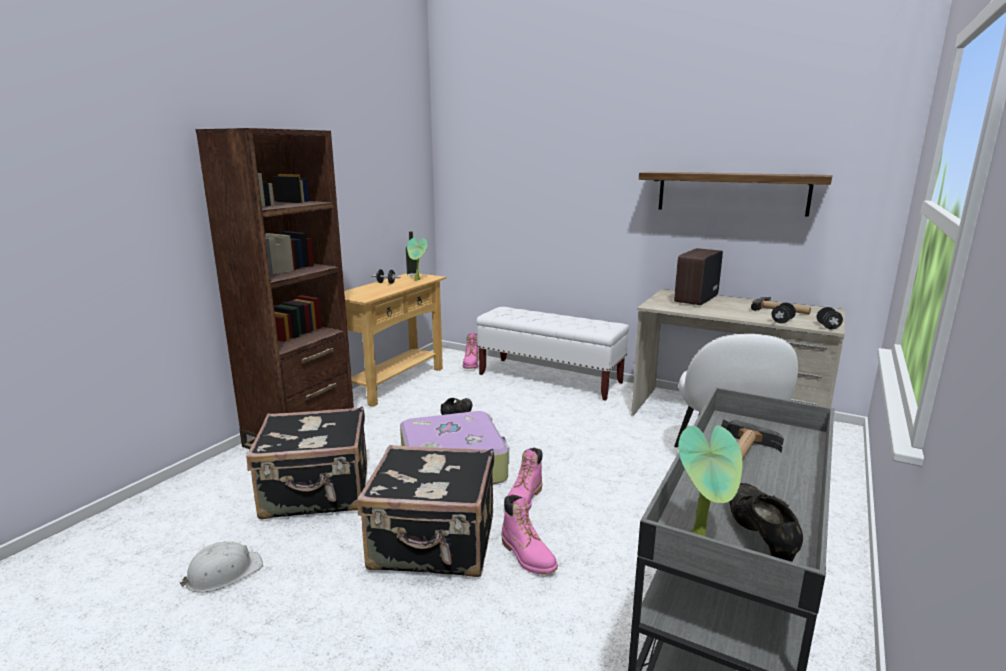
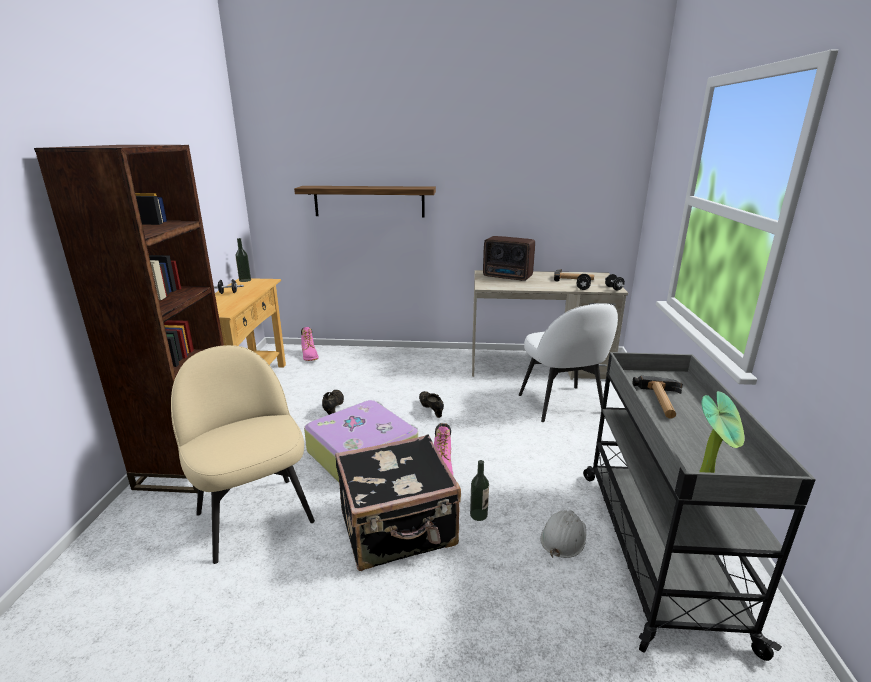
camera: 25 degrees left, 5 degrees up
white hard hat [179,541,263,593] -> white hard hat moved to [540,510,586,558]
black suitcase [246,407,367,519] -> beige chair [171,345,315,564]
potted plant [407,238,428,281] -> none
white bench [476,307,629,400] -> none
pink boot [502,495,558,575] -> bottle [470,460,489,521]
shelf [639,171,833,217] -> shelf moved to [294,186,436,218]
radio [674,248,723,305] -> radio turned 75 degrees counterclockwise [483,236,535,281]
black shoe [729,483,803,562] -> black shoe moved to [419,391,444,418]

